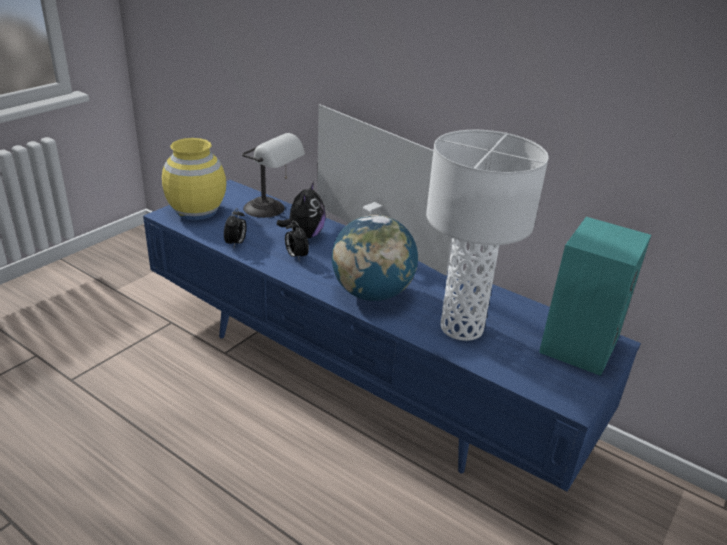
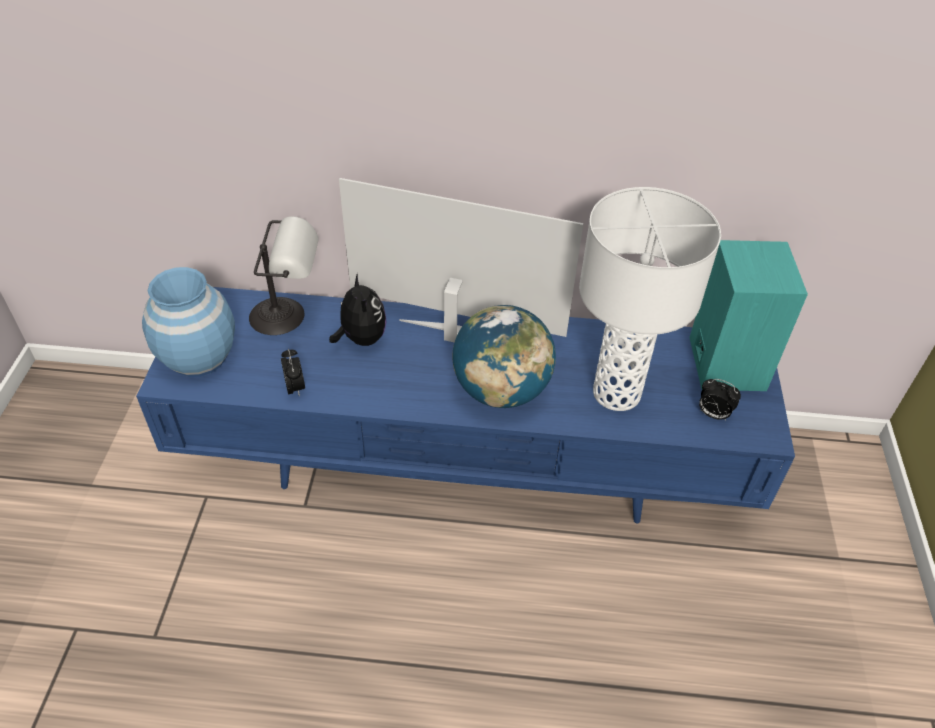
camera: 30 degrees left, 15 degrees up
yellow vase [162,138,226,220] -> blue vase [142,267,235,377]
alarm clock [285,220,309,261] -> alarm clock moved to [699,379,741,420]

